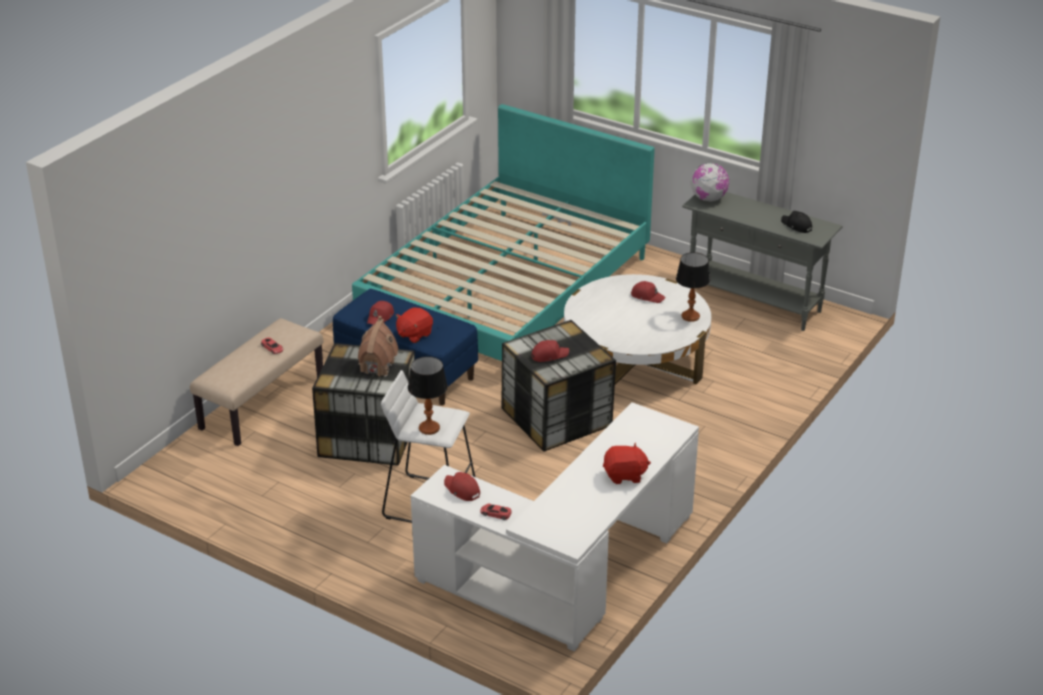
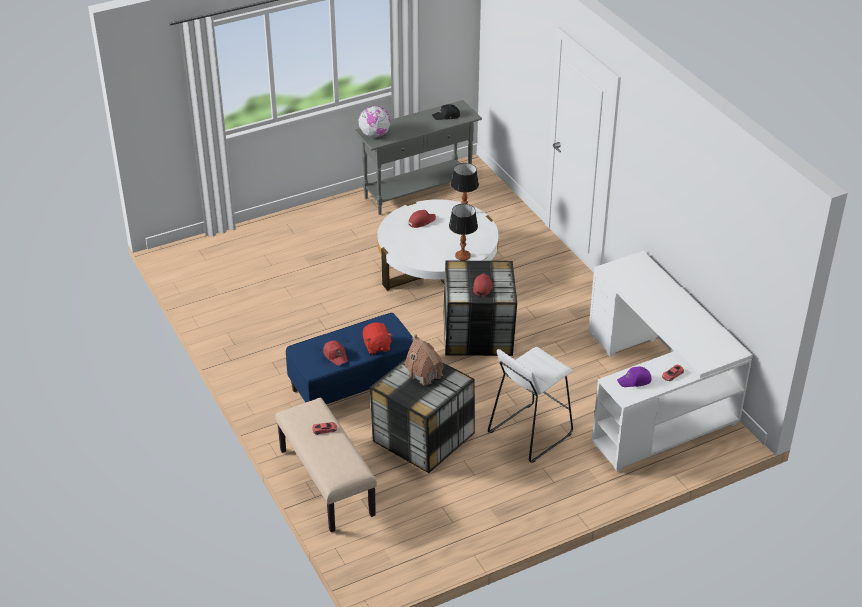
camera: 60 degrees left, 5 degrees up
turquoise bed [352,104,655,361] -> none
table lamp [408,356,448,435] -> table lamp moved to [449,204,478,261]
red cap [444,472,480,501] -> purple cap [617,366,652,387]
red plush toy [603,443,651,484] -> none

